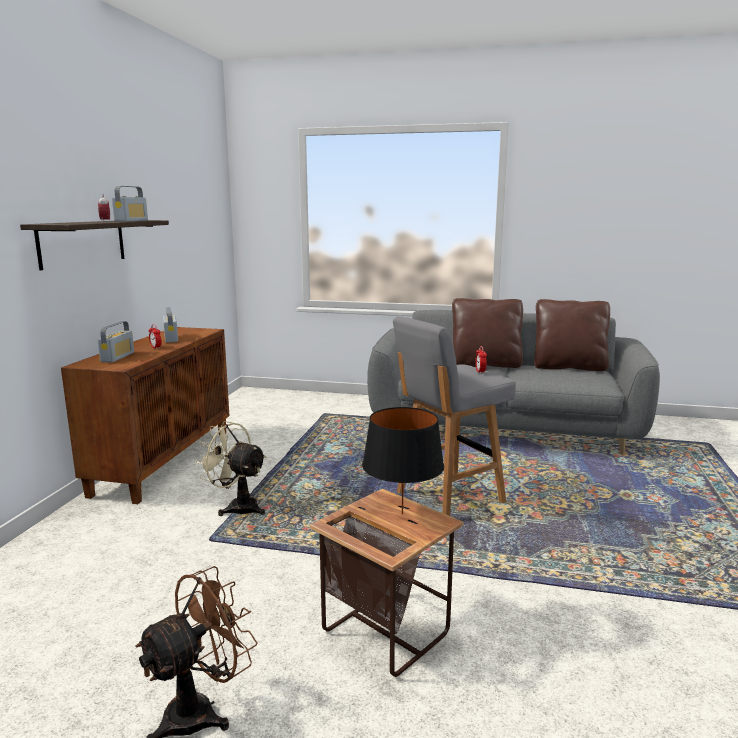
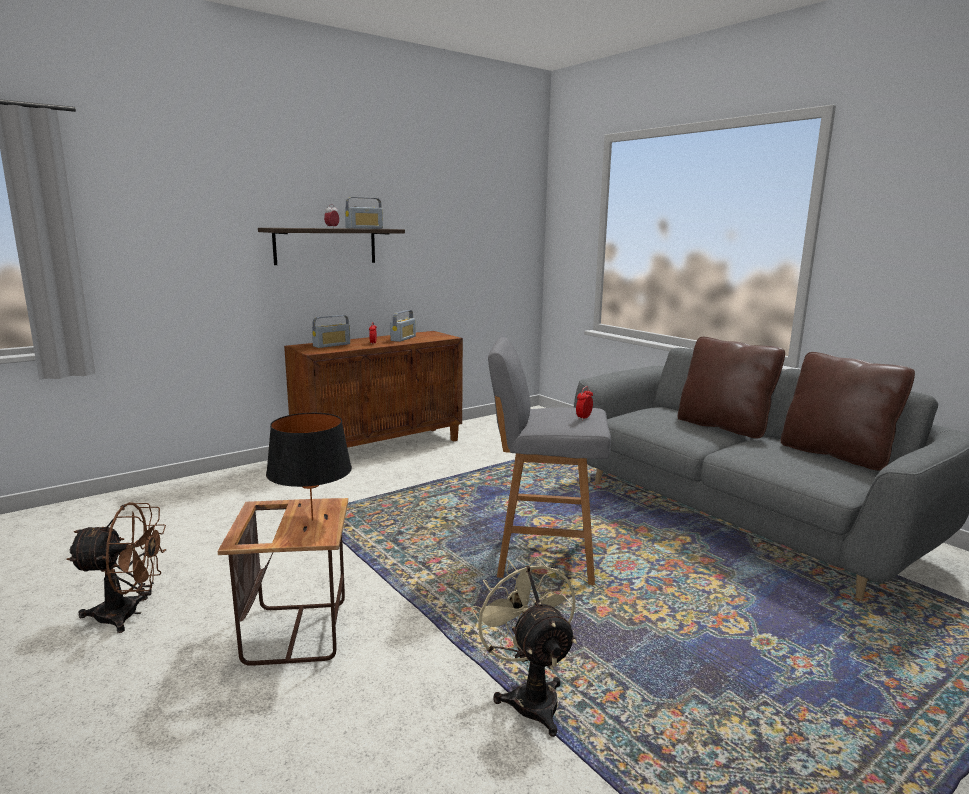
camera: 40 degrees right, 0 degrees up
beige fan [195,421,266,516] -> beige fan moved to [471,556,577,737]

